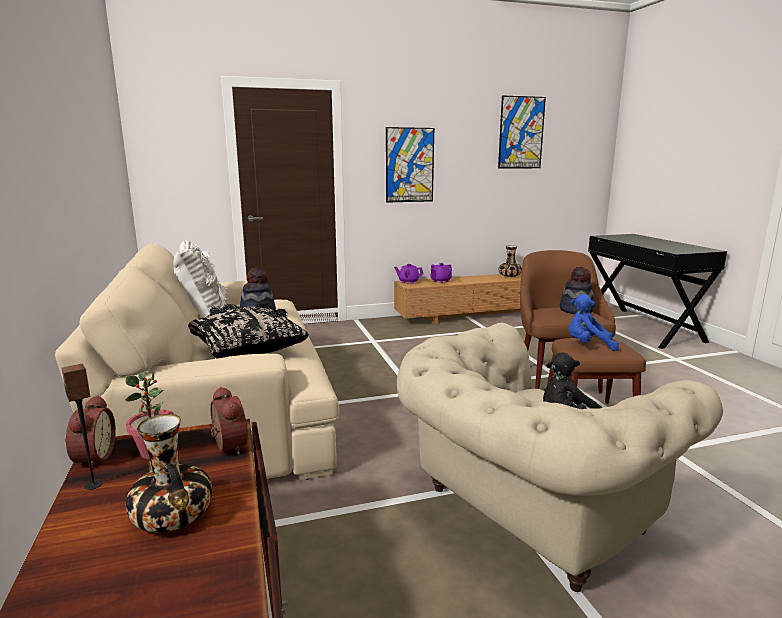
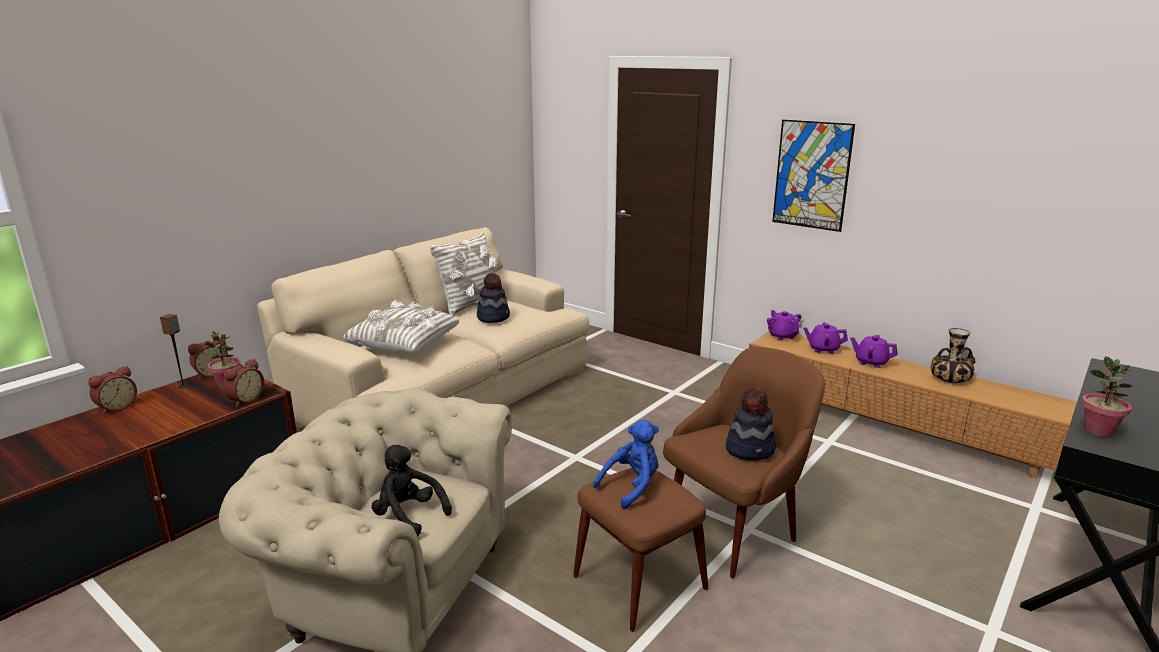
camera: 55 degrees right, 5 degrees up
vase [126,414,212,533] -> none
black pillow [188,299,308,358] -> white pillow [343,299,459,354]
picture [498,96,546,169] -> none
blue plush toy [569,294,619,351] -> blue plush toy turned 75 degrees clockwise [593,419,659,509]
none -> alarm clock [88,366,137,414]
none -> purple teapot [850,335,898,368]
none -> potted plant [1081,356,1132,437]

